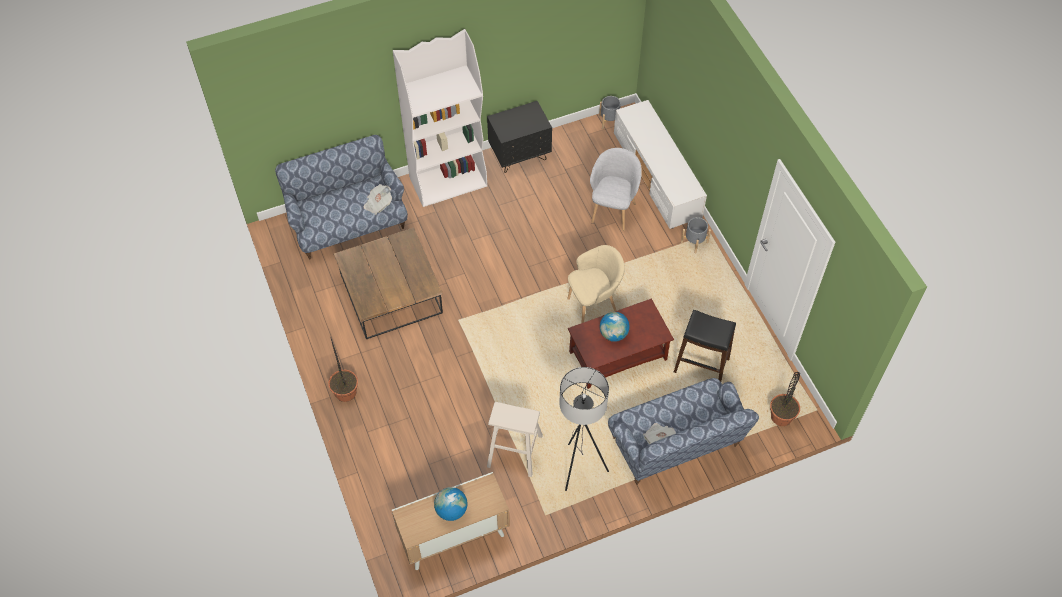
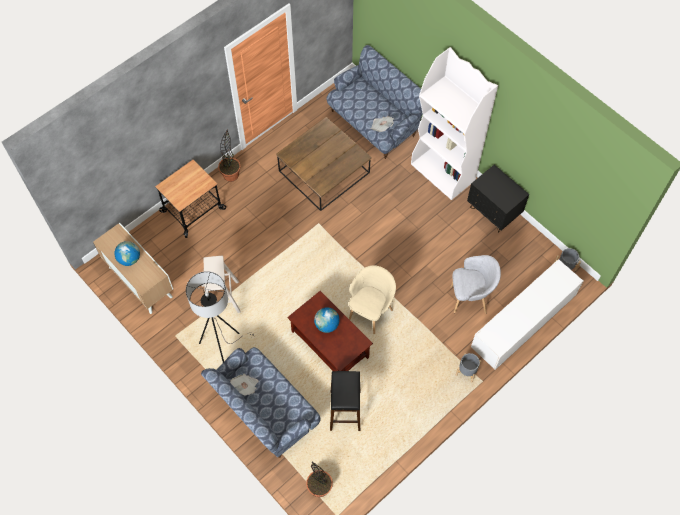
camera: 70 degrees right, 5 degrees up
beige armchair [567,245,625,323] -> beige armchair turned 105 degrees counterclockwise [349,265,396,334]
none -> cart [155,160,226,238]

